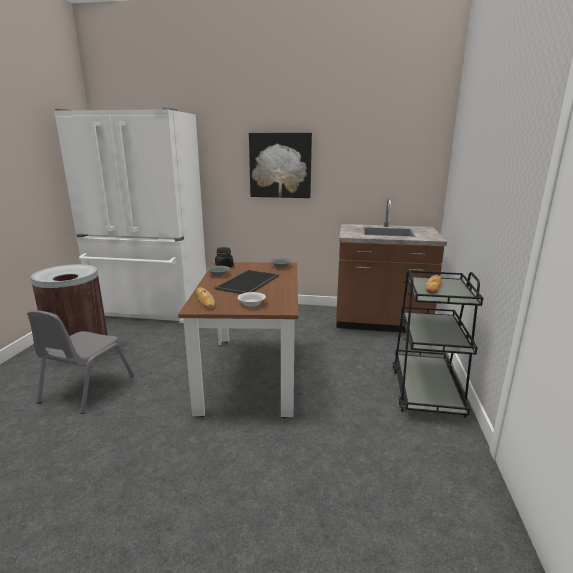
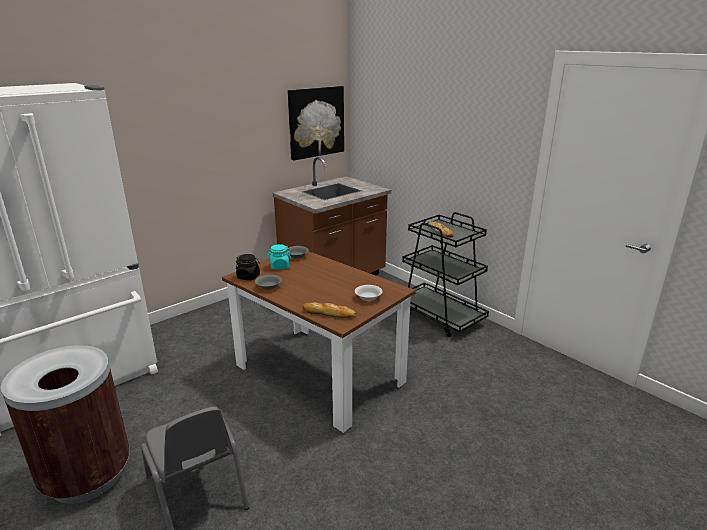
camera: 50 degrees left, 5 degrees up
tray [215,270,279,294] -> none
picture [249,133,312,198] -> picture moved to [288,86,344,160]
none -> turquoise jar [267,244,291,270]

